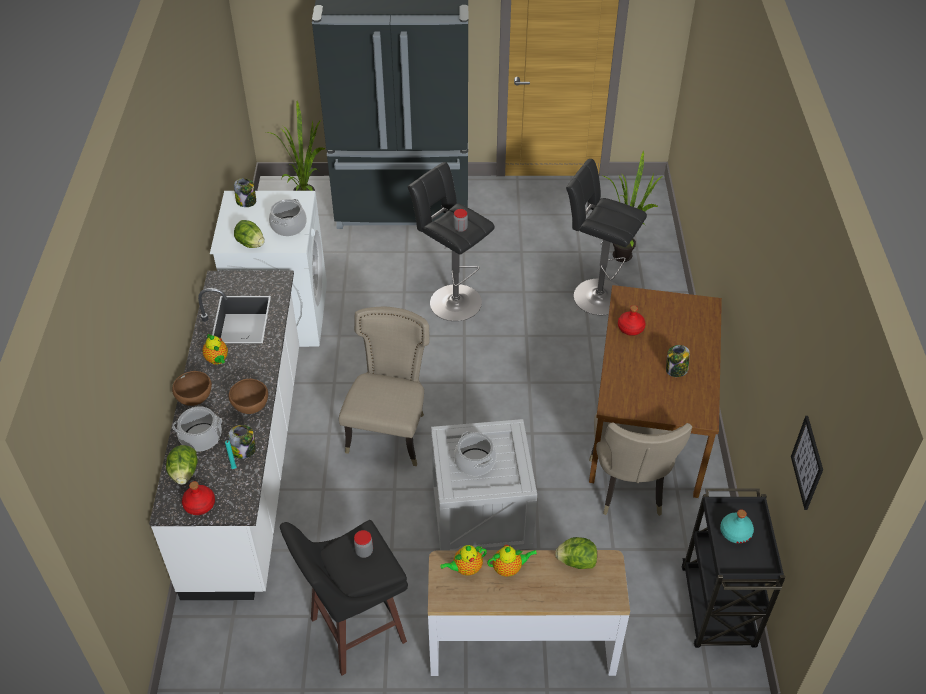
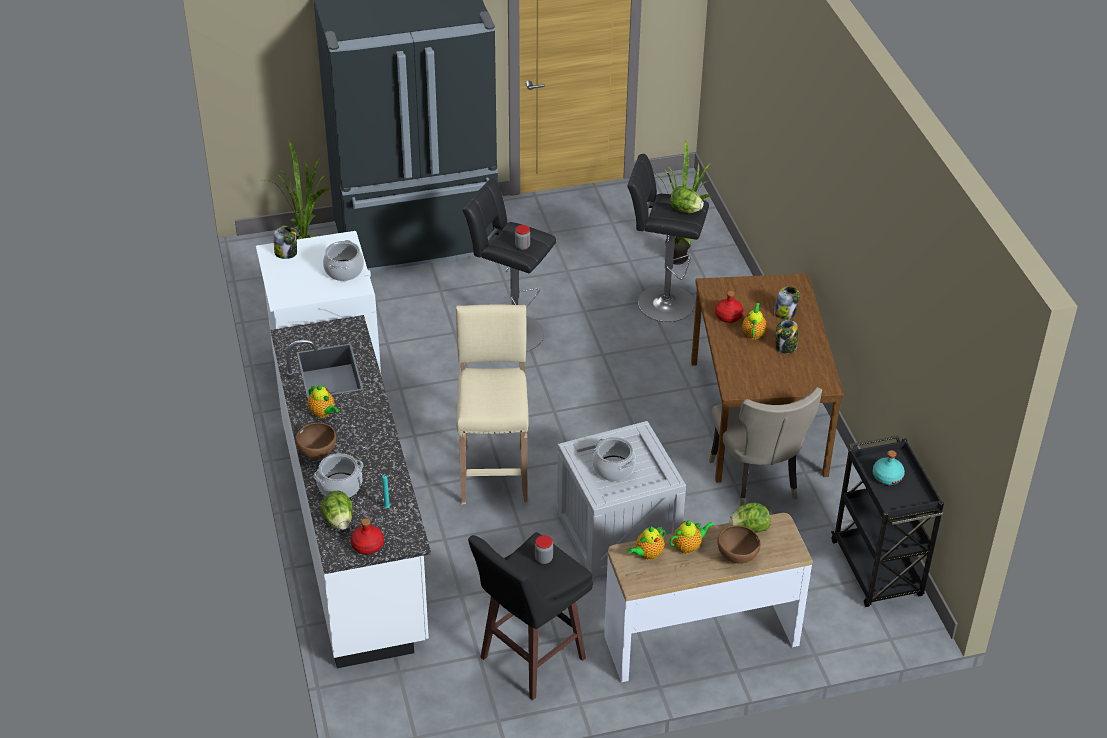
camera: 15 degrees left, 5 degrees down
jar [228,425,256,459] -> jar moved to [774,286,800,319]
brown bowl [229,379,268,414] -> brown bowl moved to [717,525,761,564]
lettuce [234,220,265,248] -> lettuce moved to [670,186,704,213]
beige chair [339,307,430,466] -> beige stool [456,305,529,504]
picture [791,416,823,510] -> none
none -> teapot [742,303,767,340]

